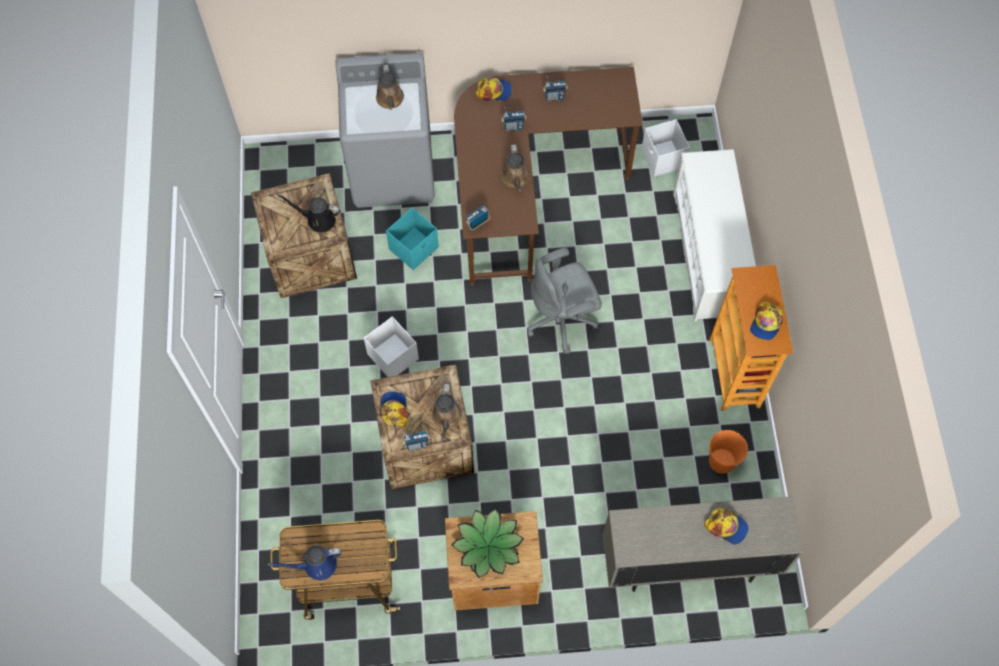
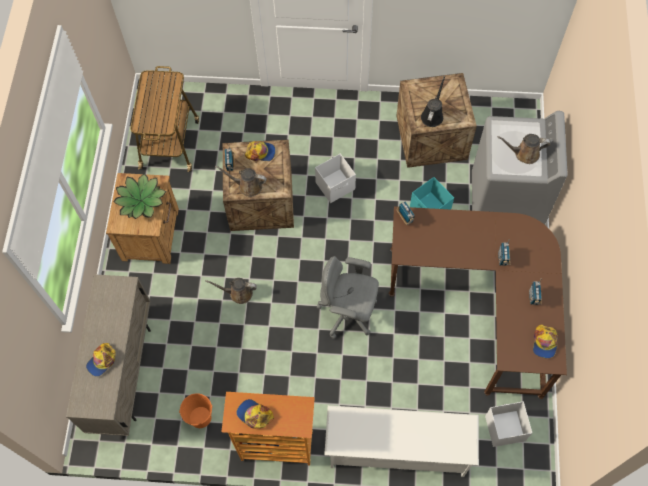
camera: 100 degrees right, 0 degrees up
blue watering can [268,545,342,580] -> none
cap [475,77,512,101] -> cap moved to [533,324,558,358]
brown watering can [501,144,530,192] -> brown watering can moved to [205,278,257,304]
grey office chair [527,248,602,354] -> grey office chair turned 60 degrees counterclockwise [317,256,379,339]

